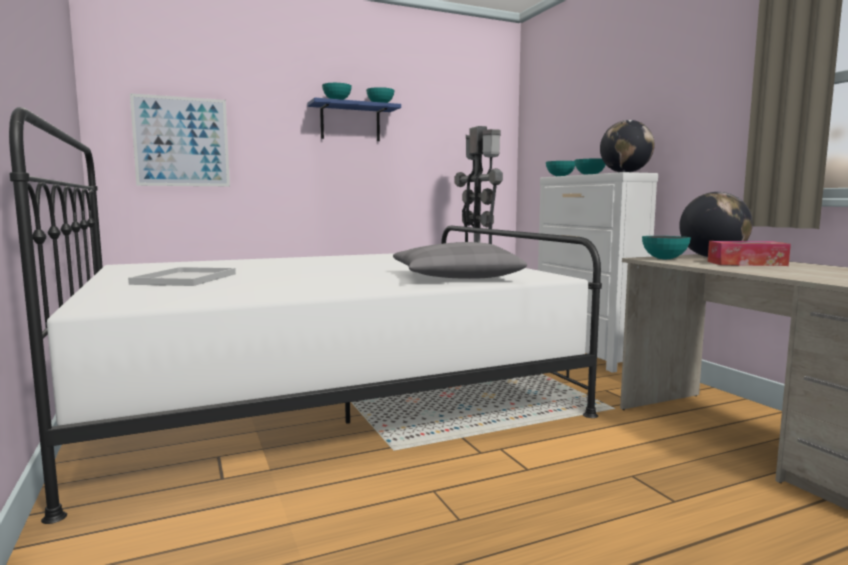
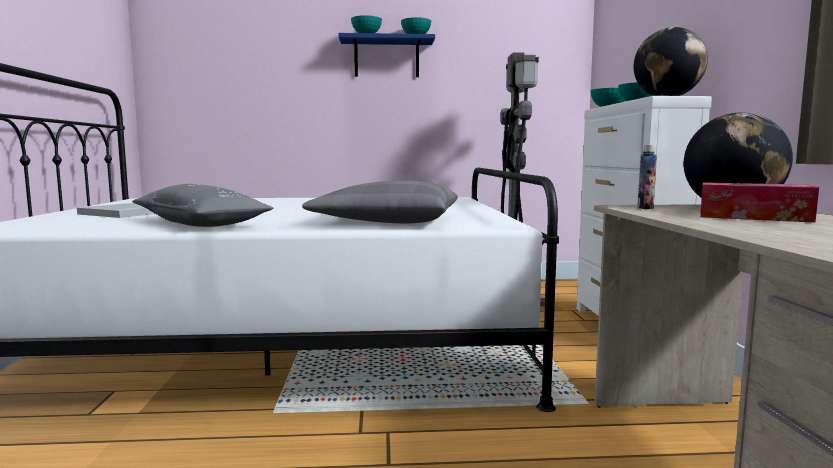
camera: 20 degrees right, 0 degrees up
picture [130,93,230,186] -> none
bowl [642,236,691,260] -> bottle [638,145,657,209]
none -> grey pillow [132,184,274,227]

